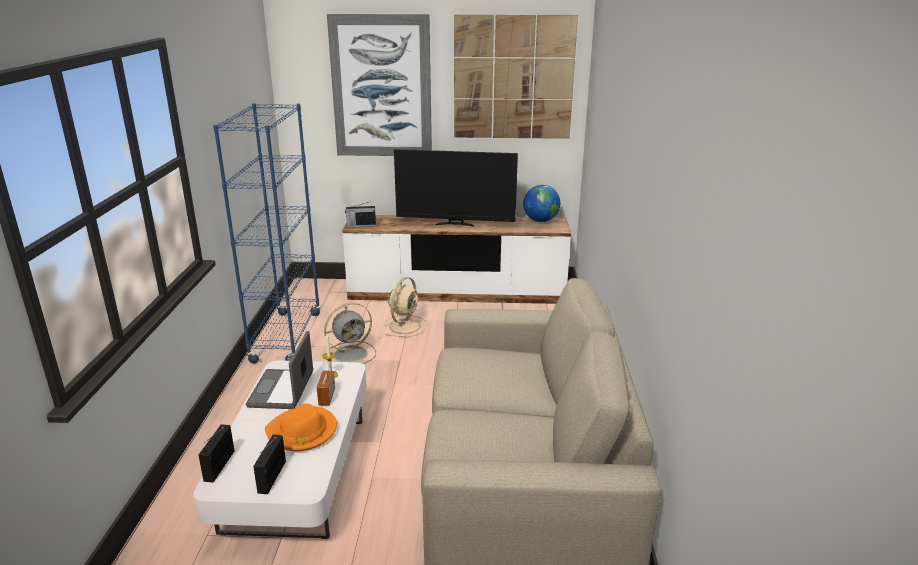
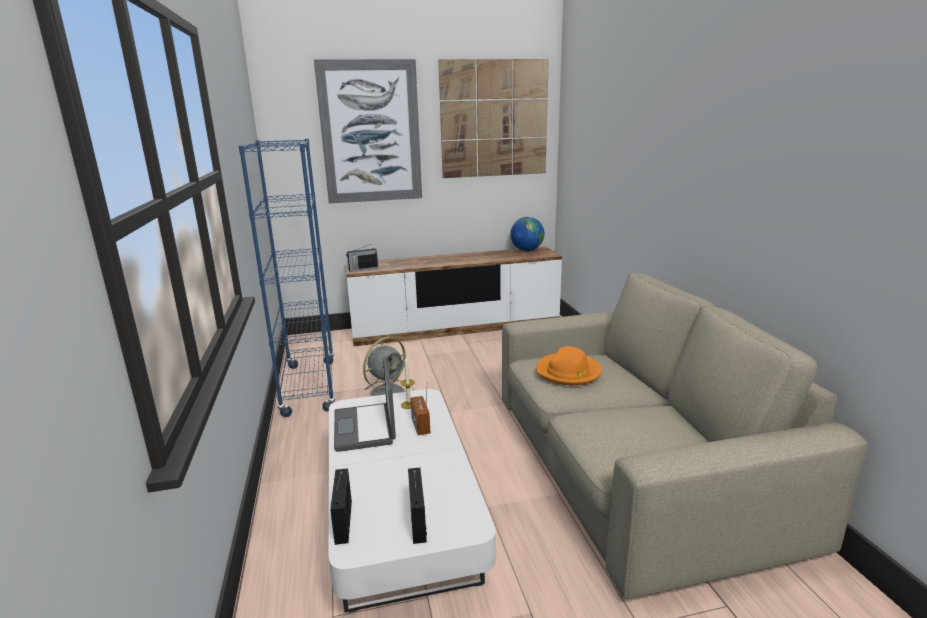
camera: 15 degrees left, 5 degrees down
orange hat [265,404,337,451] -> orange hat moved to [536,346,602,385]
beige fan [384,277,428,337] -> none
television [394,149,518,227] -> none

